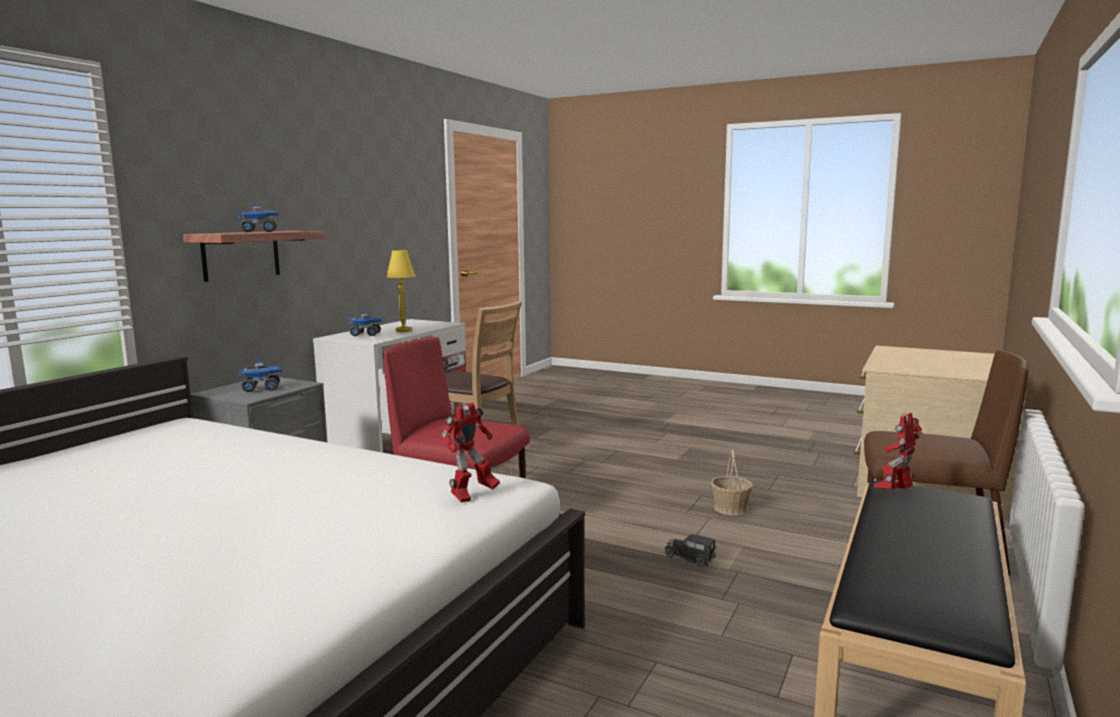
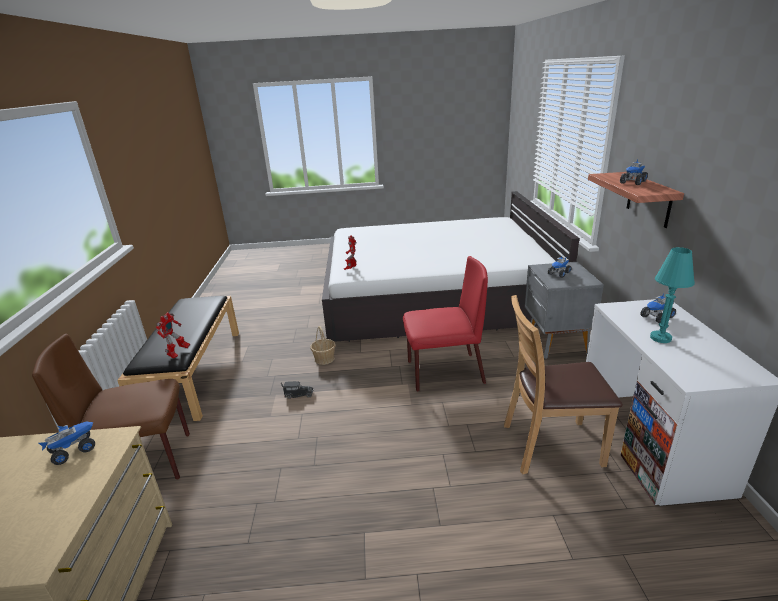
camera: 150 degrees right, 15 degrees up
yellow table lamp [386,250,415,332] -> turquoise table lamp [650,247,695,343]
basket [711,450,753,515] -> basket moved to [310,326,336,365]
none -> toy truck [39,422,95,465]

